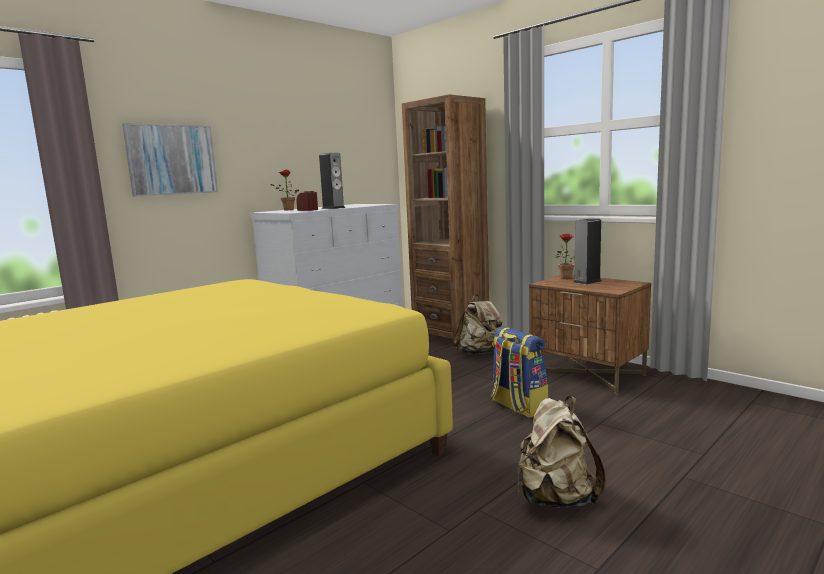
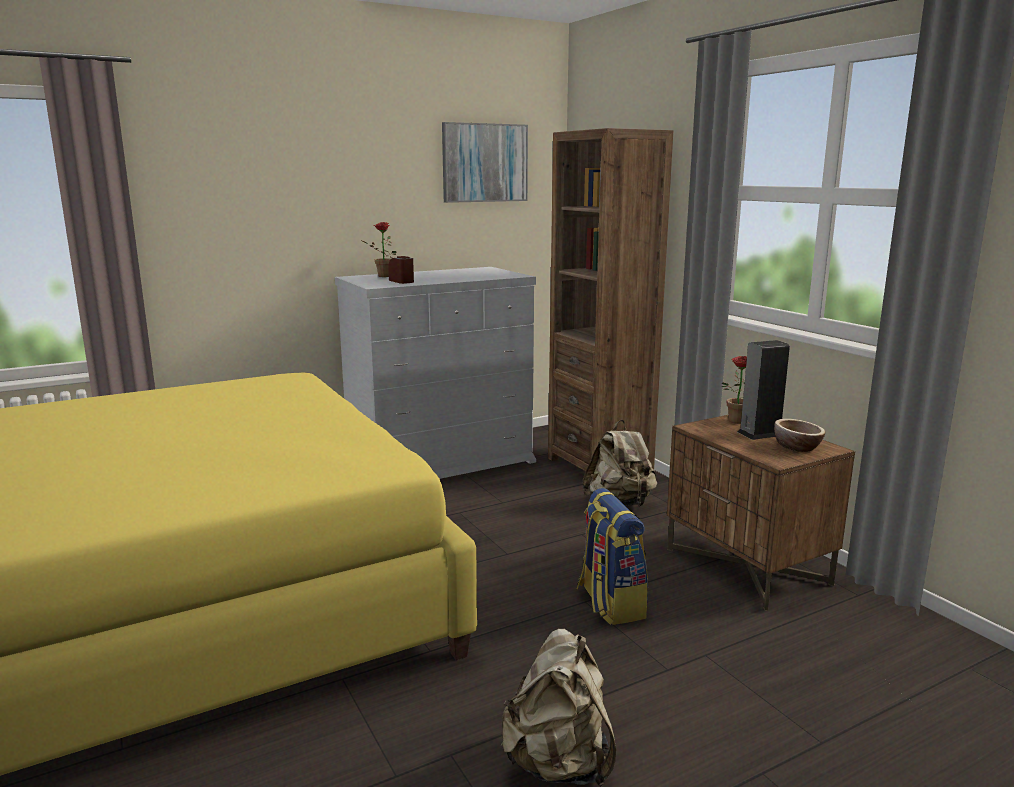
camera: 15 degrees right, 5 degrees up
picture [122,123,218,197] -> picture moved to [442,122,528,203]
speaker [319,153,345,209] -> none
none -> bowl [774,419,825,452]

